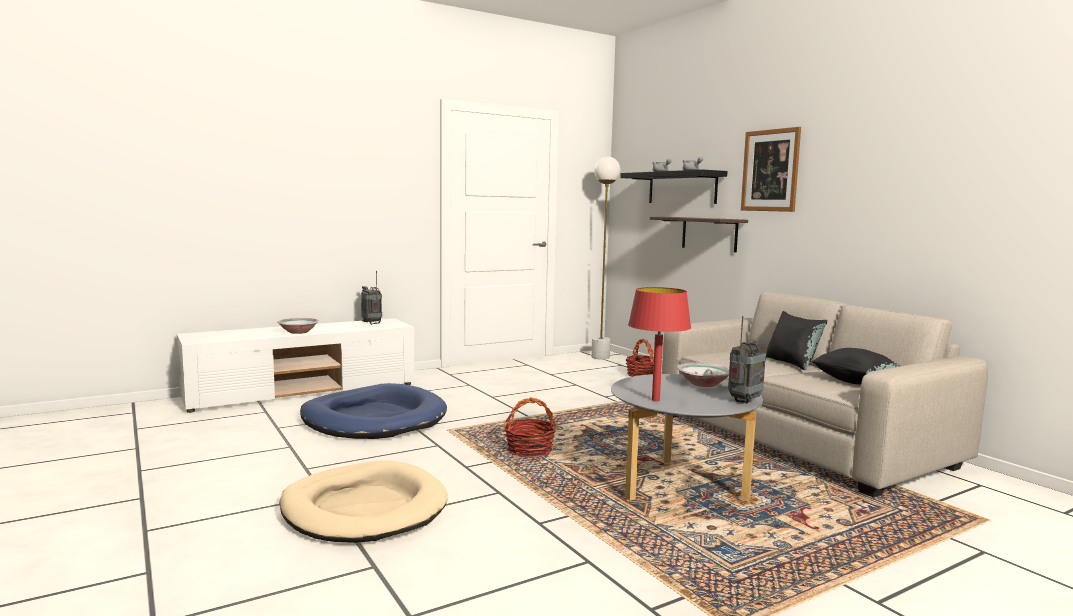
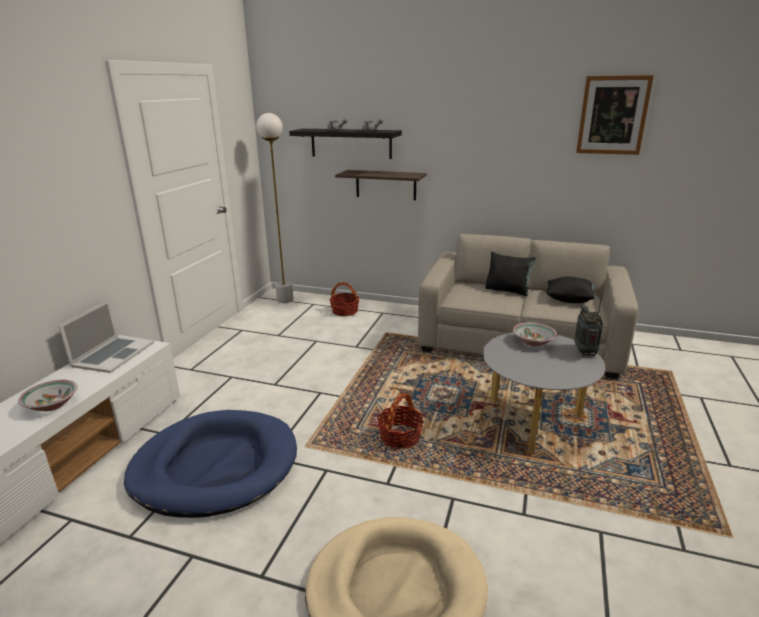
camera: 40 degrees left, 15 degrees up
radio [361,271,382,325] -> laptop [59,300,155,373]
red table lamp [628,287,691,401] -> none
picture [741,127,801,212] -> picture moved to [576,75,654,155]

